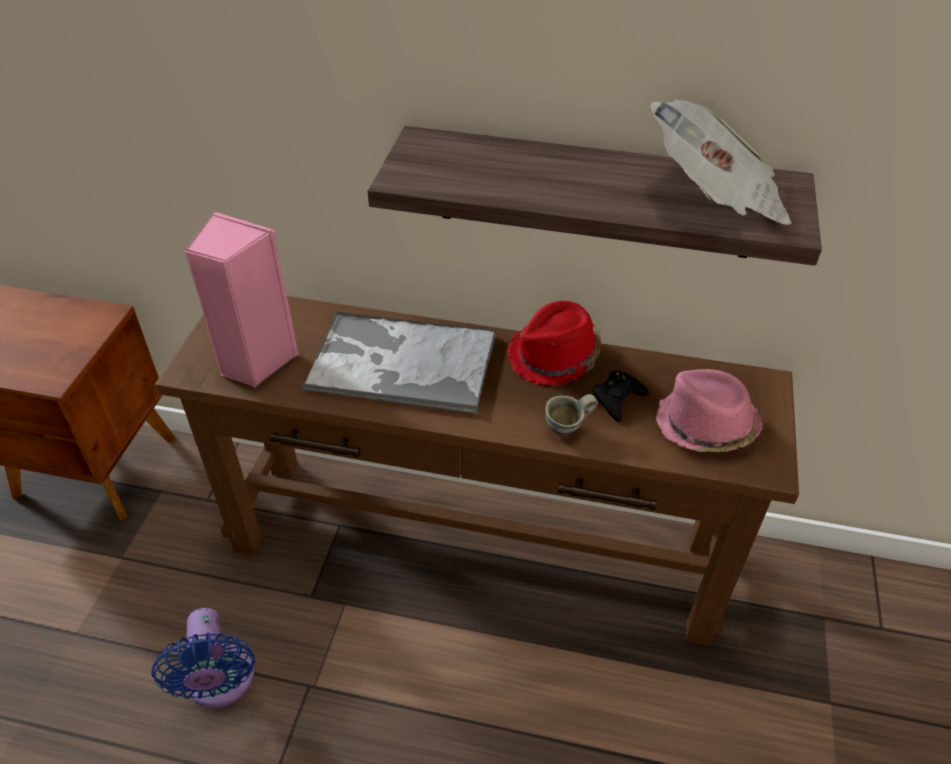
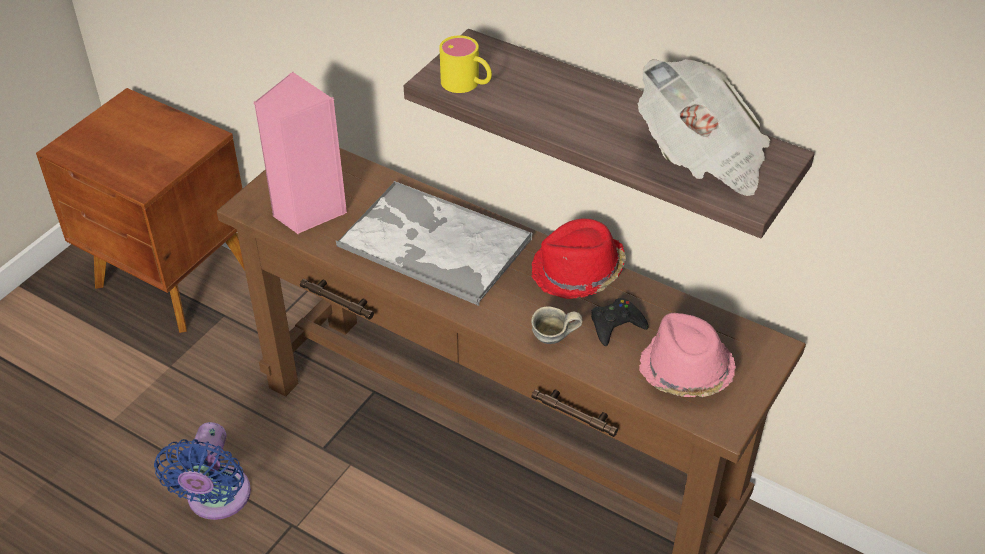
camera: 20 degrees right, 0 degrees up
none -> yellow mug [439,35,492,93]

